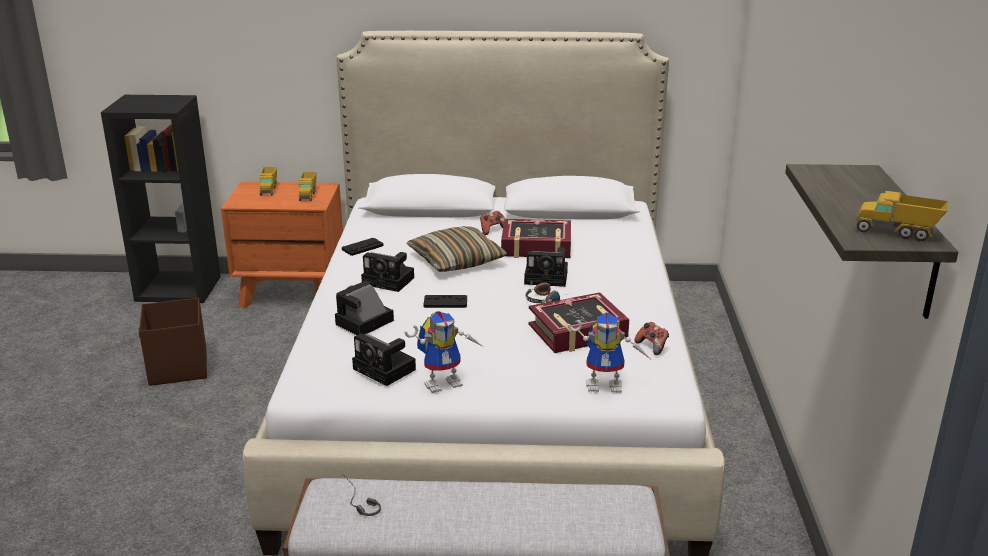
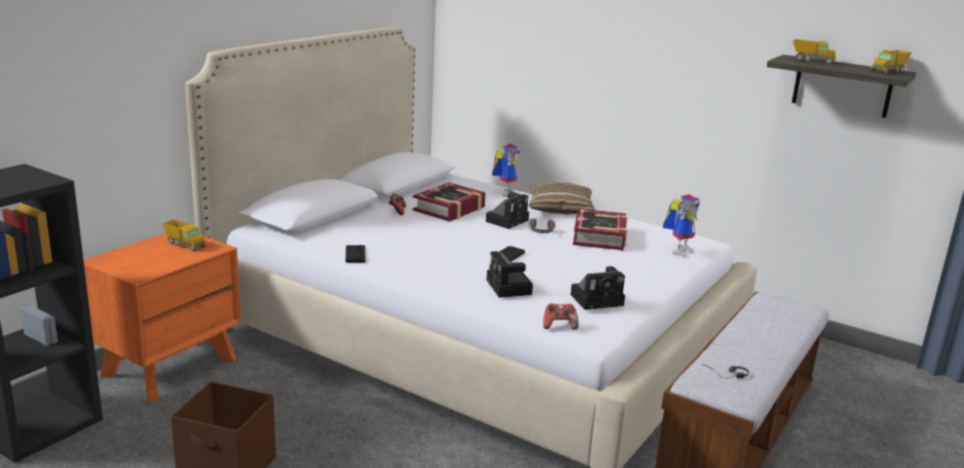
camera: 60 degrees left, 5 degrees down
toy truck [260,167,277,196] -> toy truck moved to [793,39,836,64]
camera [361,252,414,292] -> none
toy robot [404,311,483,393] -> toy robot moved to [492,144,520,197]
pillow [407,226,507,272] -> pillow moved to [529,182,595,215]
game controller [634,322,669,355] -> game controller moved to [543,303,579,330]

